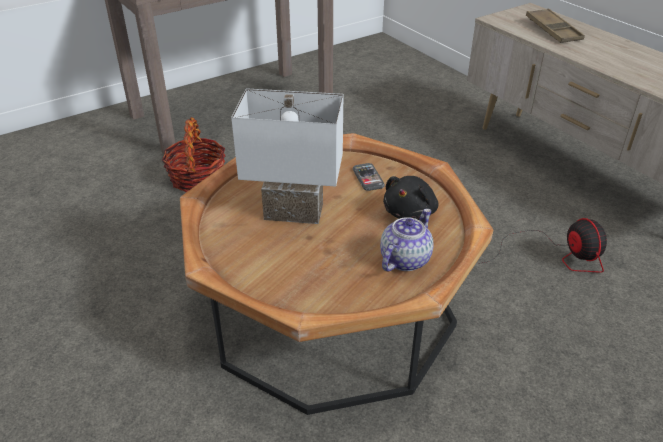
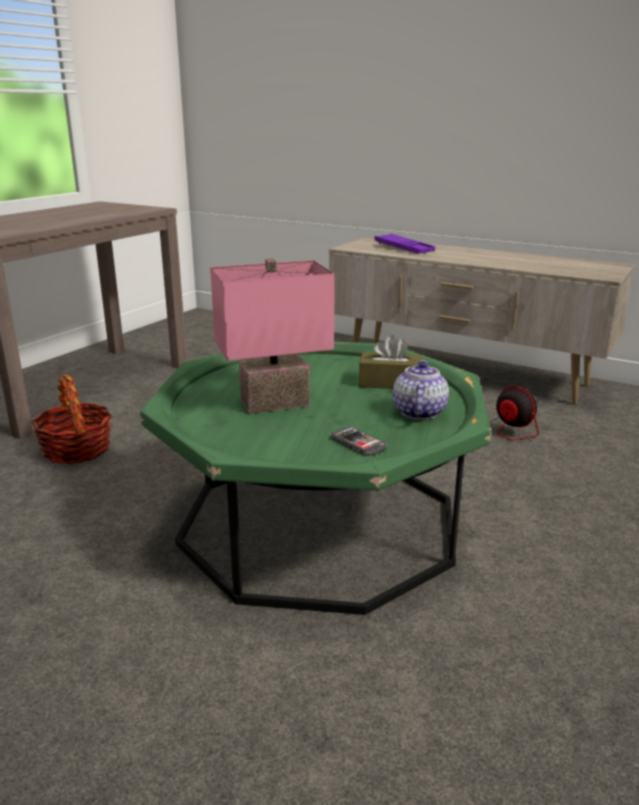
camera: 25 degrees left, 15 degrees down
brown coffee table [180,133,493,415] -> green coffee table [140,342,491,615]
white table lamp [231,88,343,224] -> pink table lamp [210,258,335,414]
phone [353,163,385,191] -> phone moved to [330,426,387,456]
black plush toy [383,176,438,220] -> brown tissue box [359,335,422,389]
brown tray [526,8,585,43] -> purple tray [374,234,435,254]

